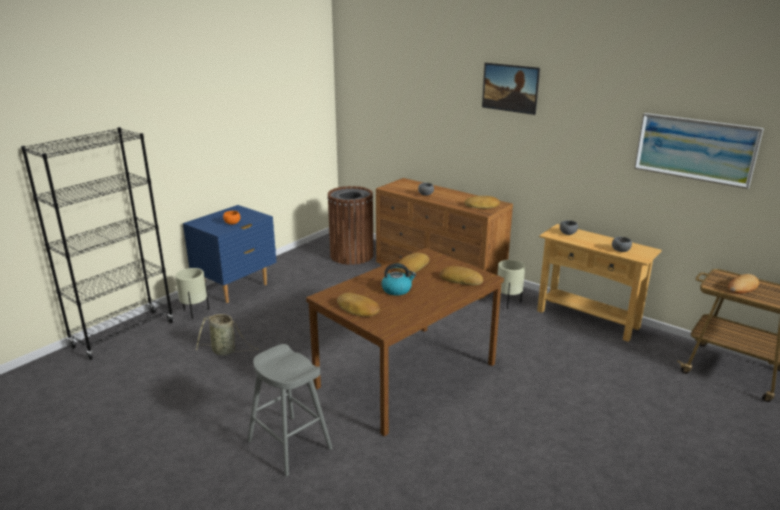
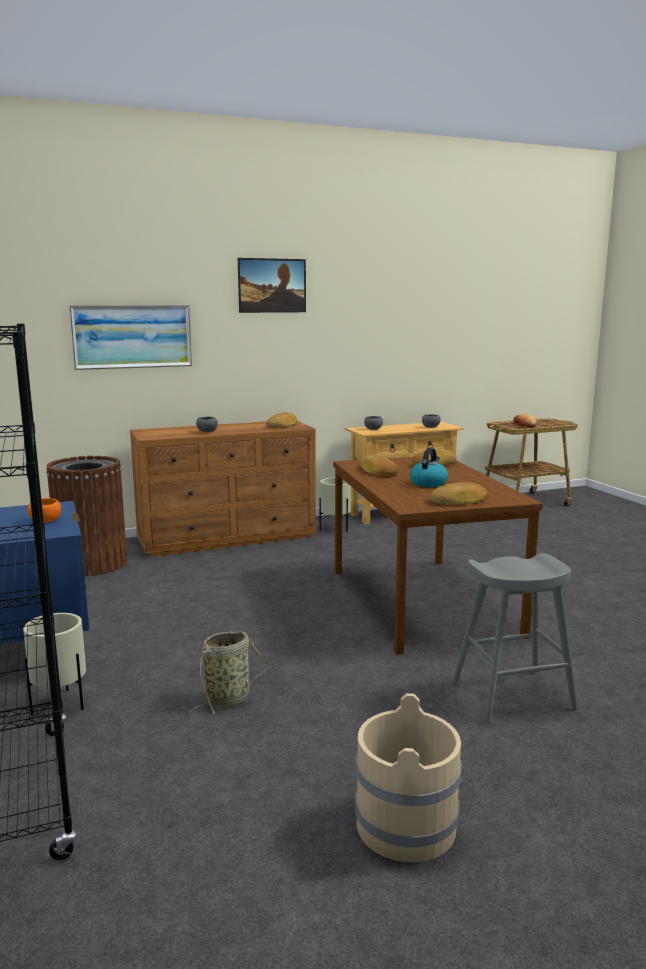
camera: 60 degrees left, 10 degrees down
picture [634,113,764,189] -> picture moved to [69,305,192,370]
none -> beige bucket [355,693,462,862]

